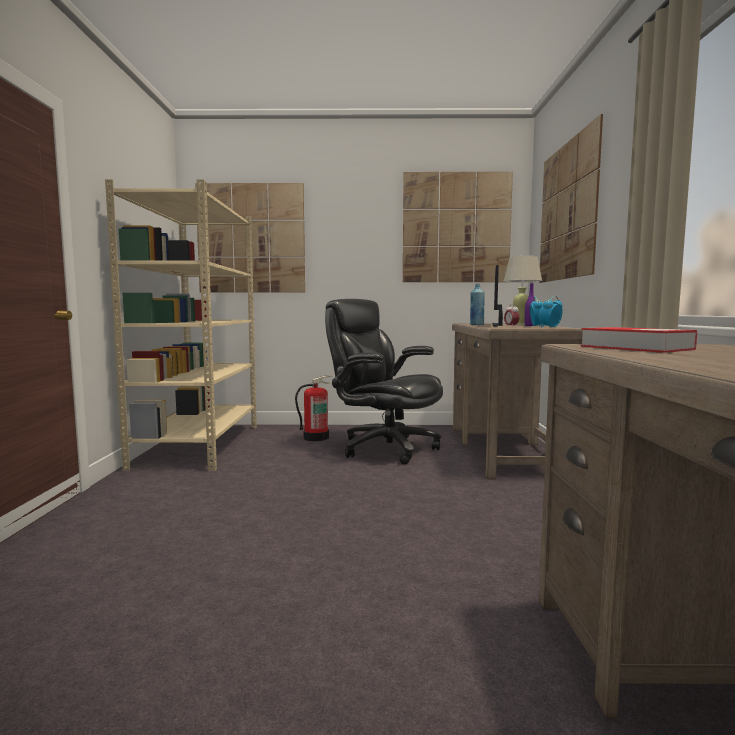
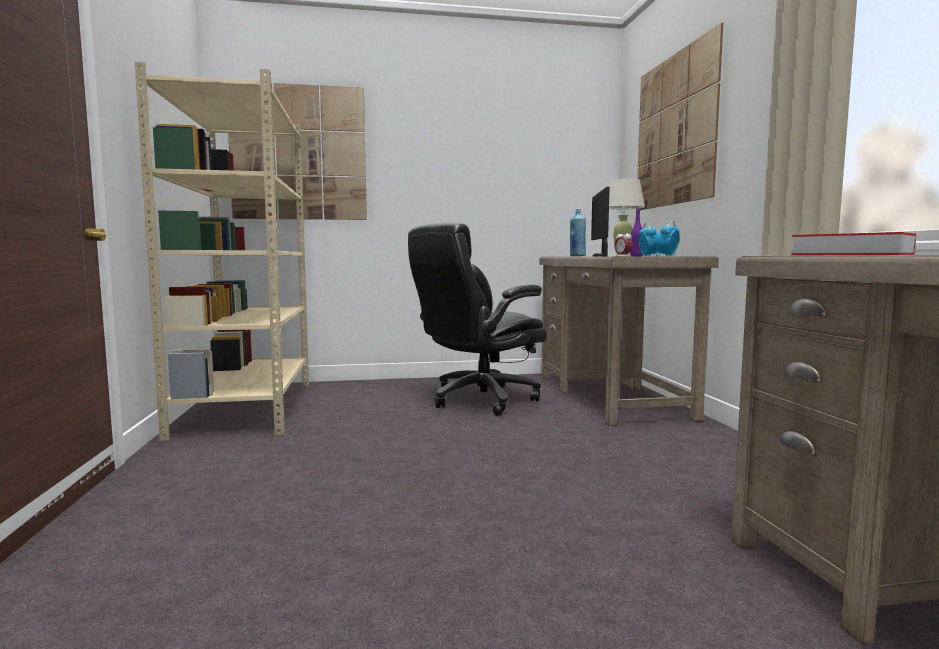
camera: 10 degrees left, 0 degrees up
fire extinguisher [295,375,334,442] -> none
black office chair [325,299,443,464] -> black office chair turned 60 degrees counterclockwise [408,222,547,416]
picture [403,172,513,282] -> none

